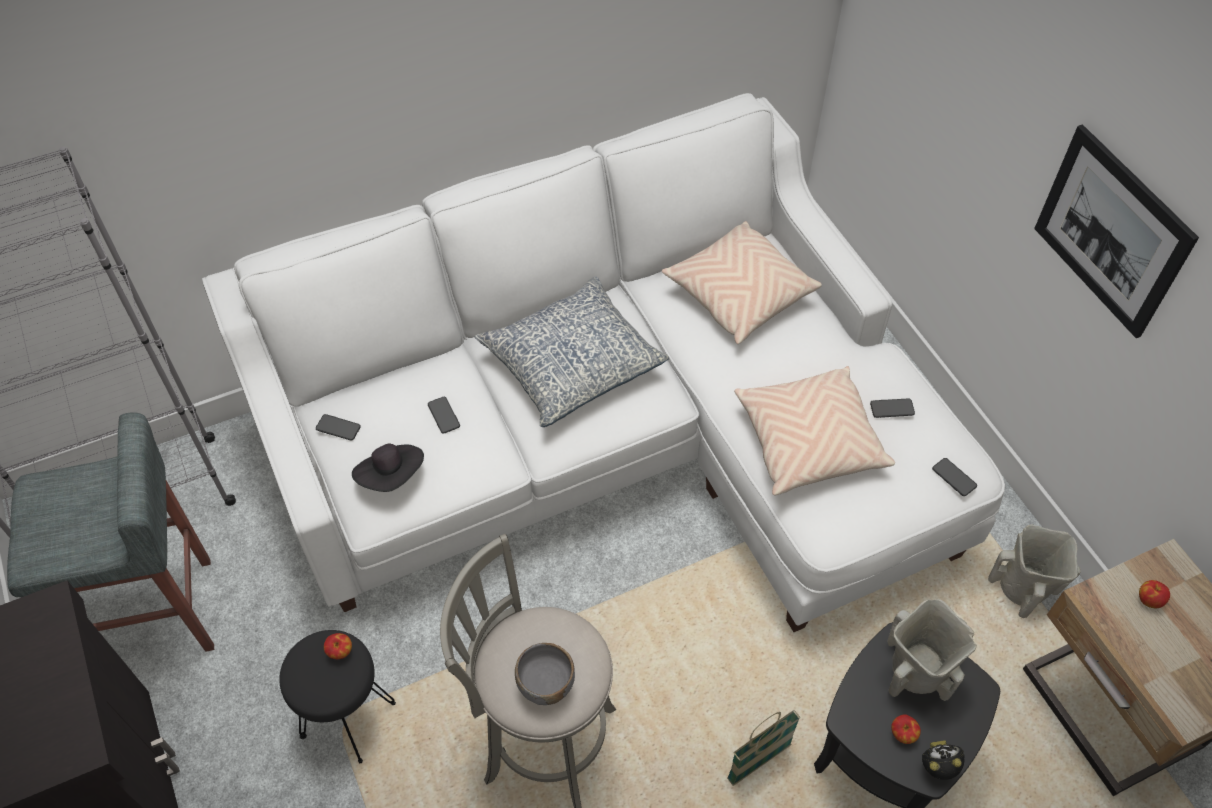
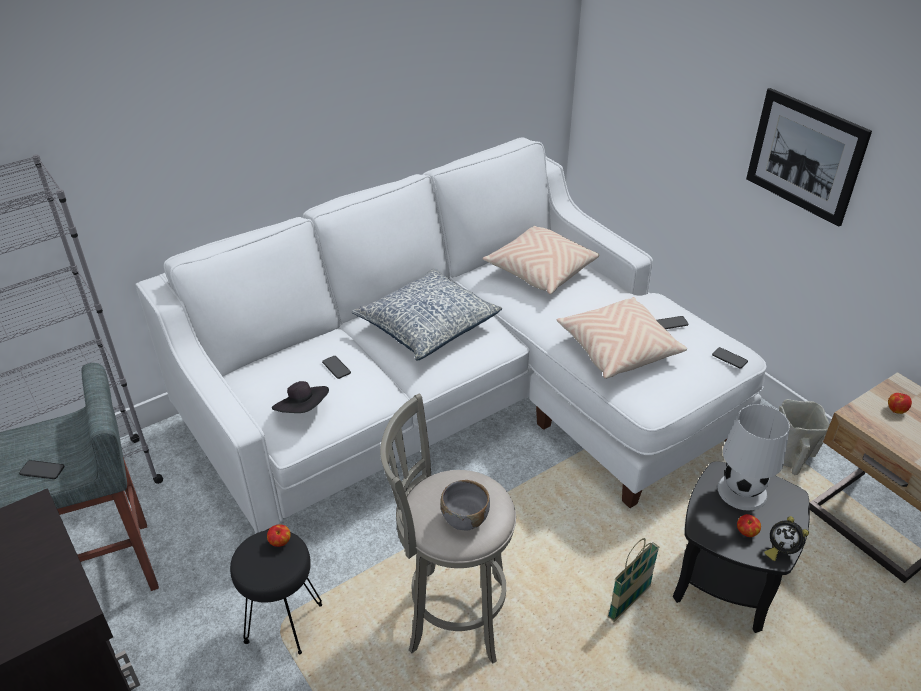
camera: 10 degrees left, 15 degrees down
phone [316,414,361,441] -> phone moved to [19,460,65,479]
beige vase [888,599,977,701] -> white table lamp [718,404,790,511]
alarm clock [922,741,965,780] -> alarm clock turned 120 degrees counterclockwise [764,516,809,561]

